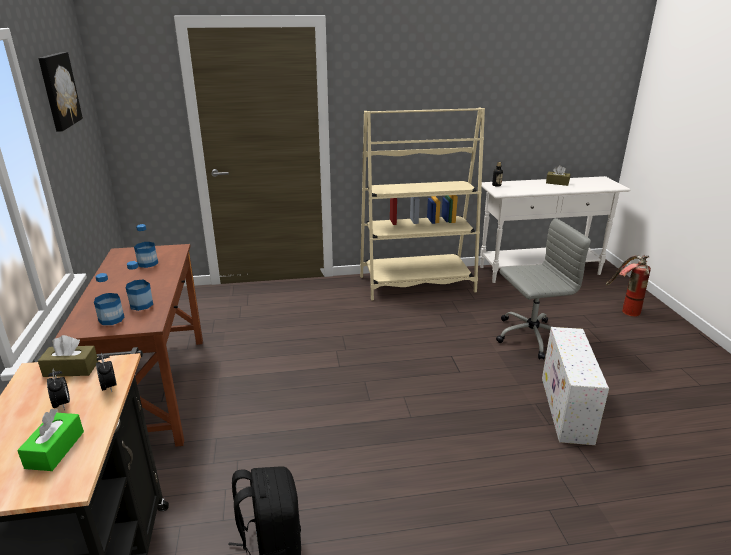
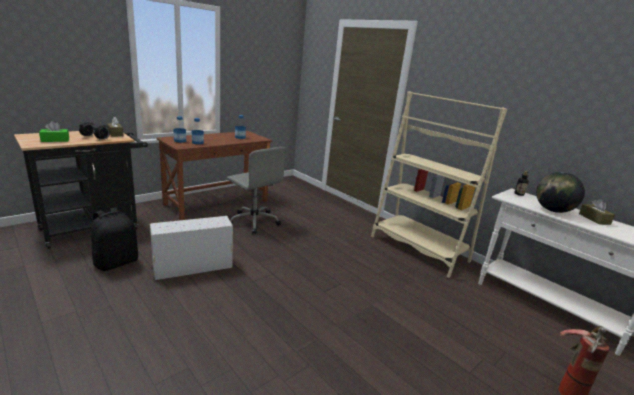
camera: 55 degrees right, 5 degrees down
picture [38,52,83,132] -> none
grey office chair [496,218,591,360] -> grey office chair moved to [227,147,286,234]
white storage box [542,327,609,445] -> white storage box moved to [150,216,233,280]
none -> globe [536,172,585,213]

